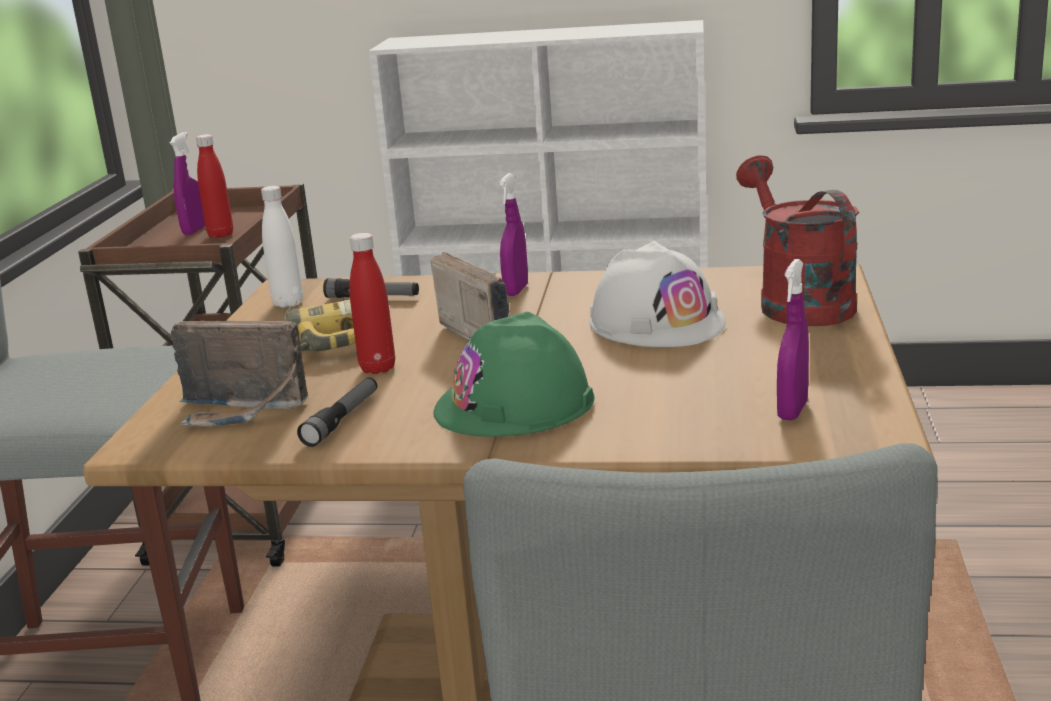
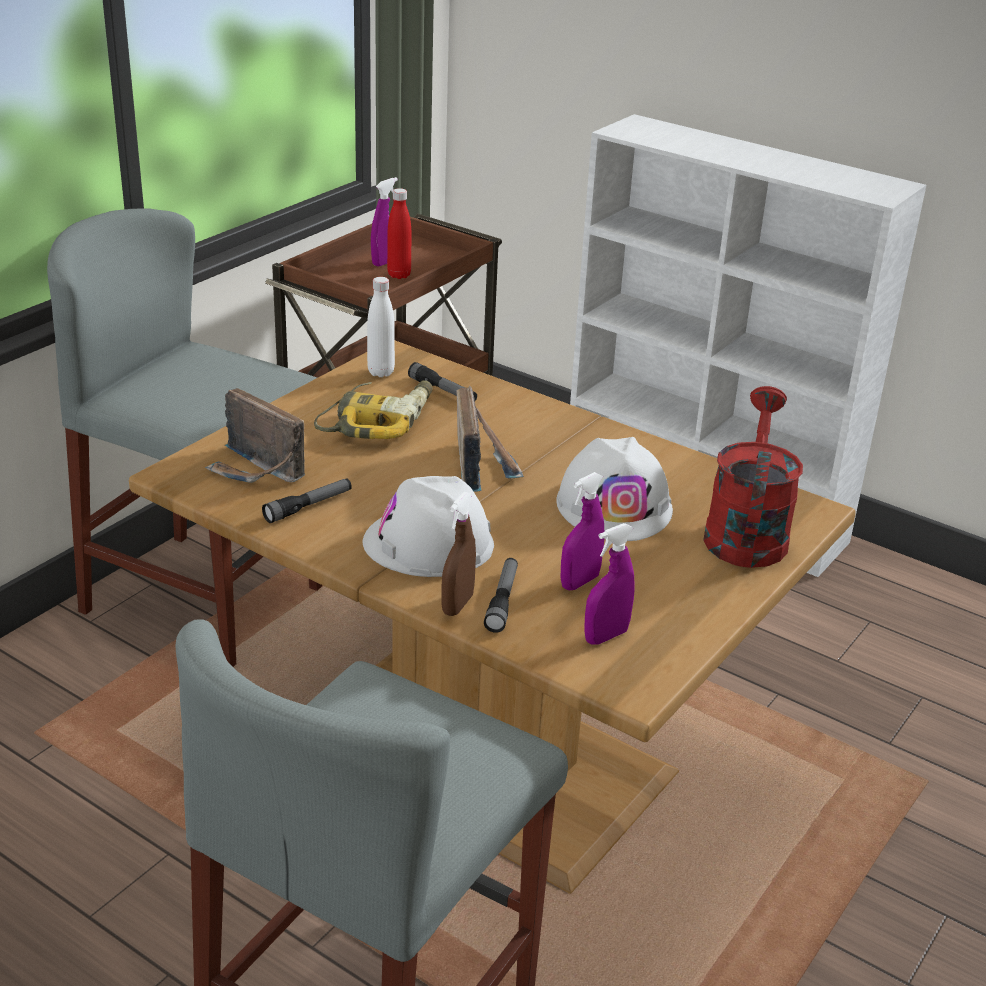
camera: 25 degrees right, 10 degrees up
red bottle [350,233,395,374] -> none
green hard hat [433,311,595,437] -> white hard hat [363,476,494,577]
purple spray bottle [499,173,528,296] -> purple spray bottle moved to [560,472,604,590]
none -> brown spray bottle [441,492,476,616]
none -> flashlight [484,558,518,633]

